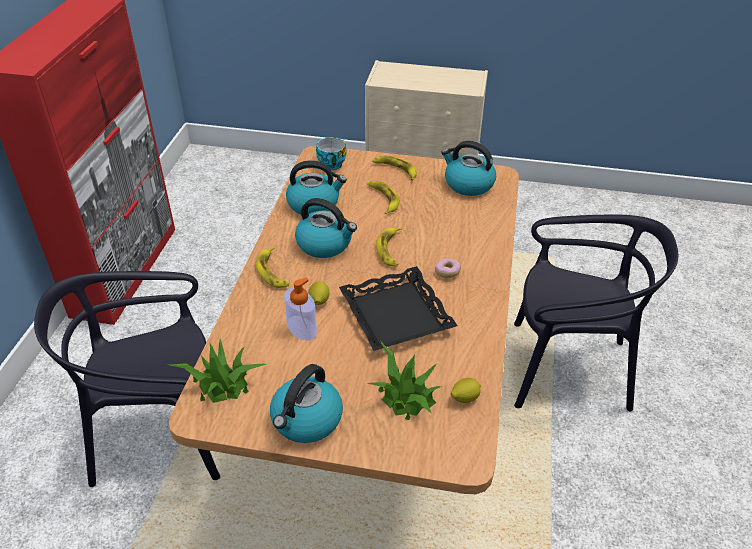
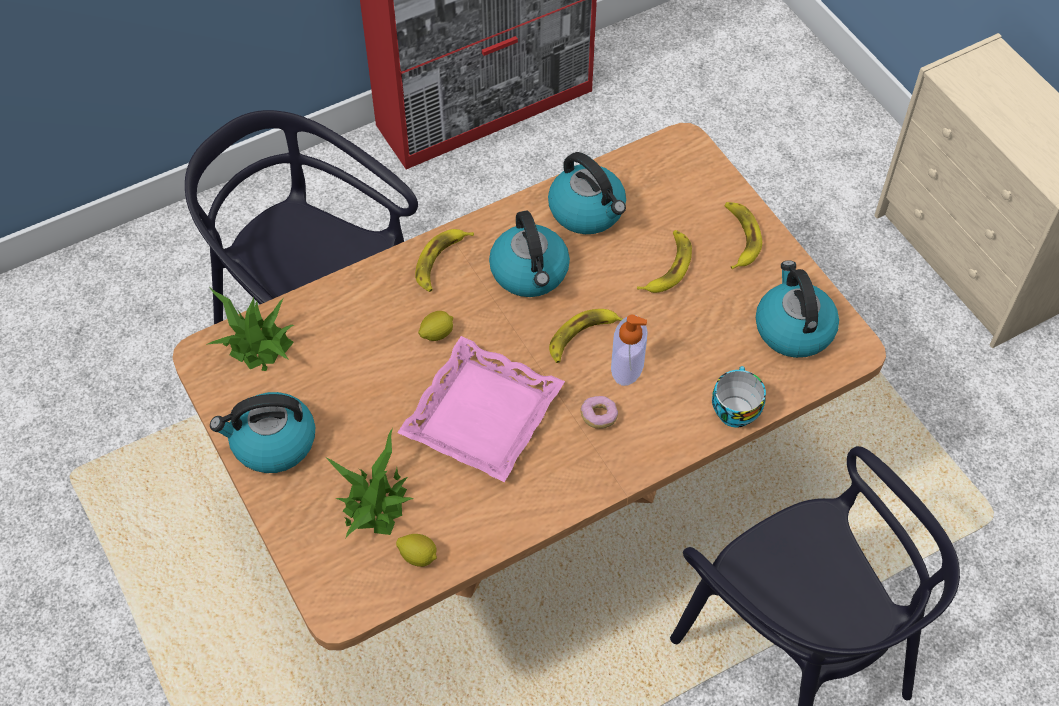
camera: 50 degrees right, 15 degrees up
soap dispenser [284,277,317,341] -> soap dispenser moved to [611,315,648,386]
cup [316,137,346,170] -> cup moved to [712,366,766,428]
black tray [339,266,458,351] -> pink tray [397,336,565,482]

